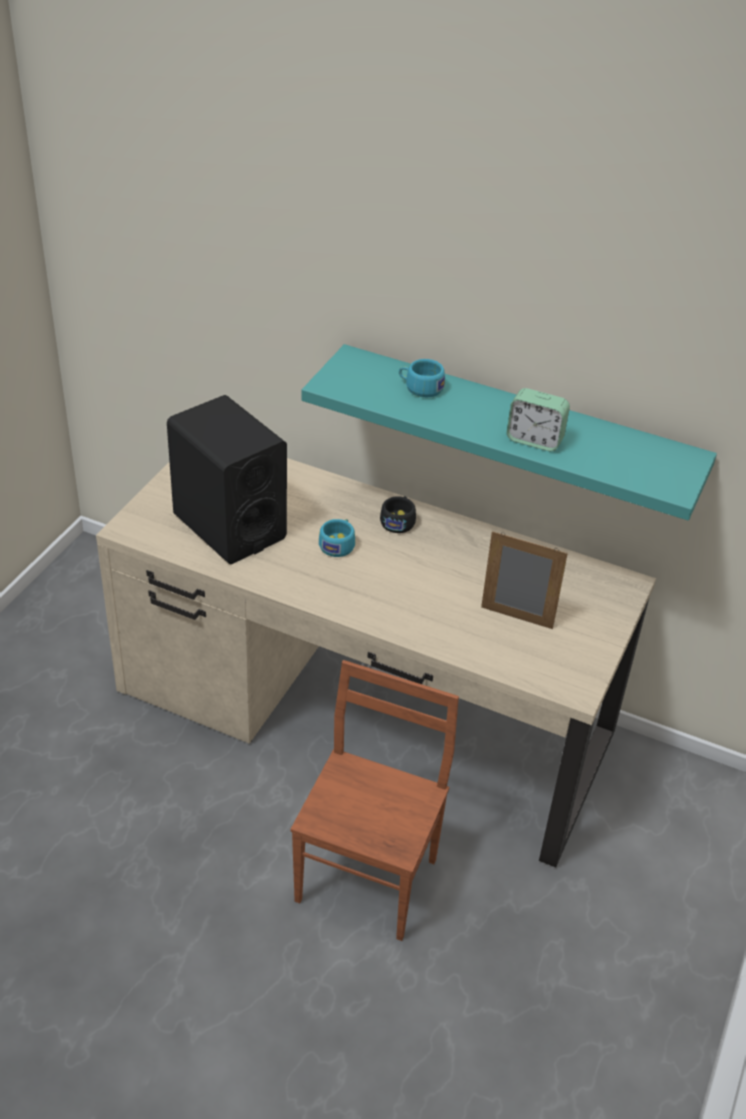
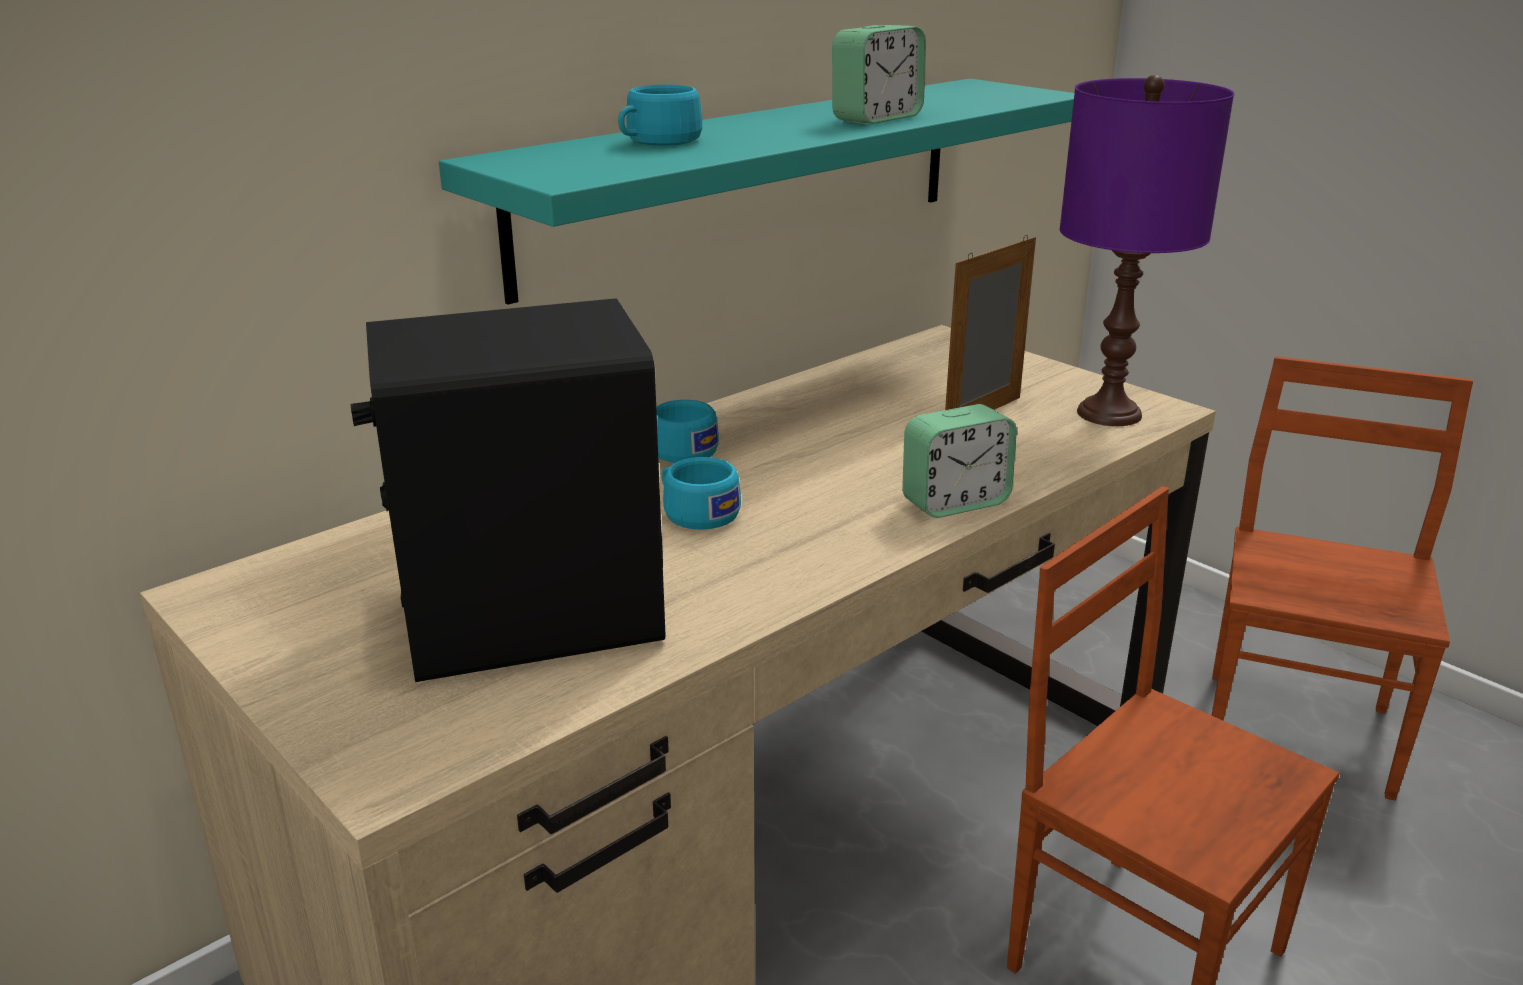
camera: 65 degrees left, 15 degrees down
black cup [380,496,416,533] -> turquoise cup [656,400,719,463]
none -> alarm clock [902,404,1017,518]
none -> purple table lamp [1060,75,1234,426]
none -> brown chair [1212,356,1473,801]

